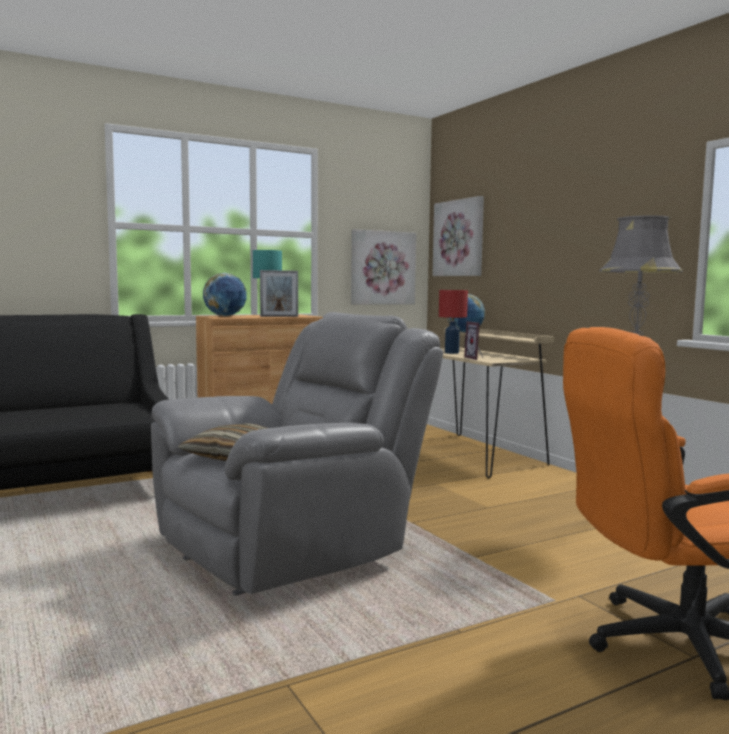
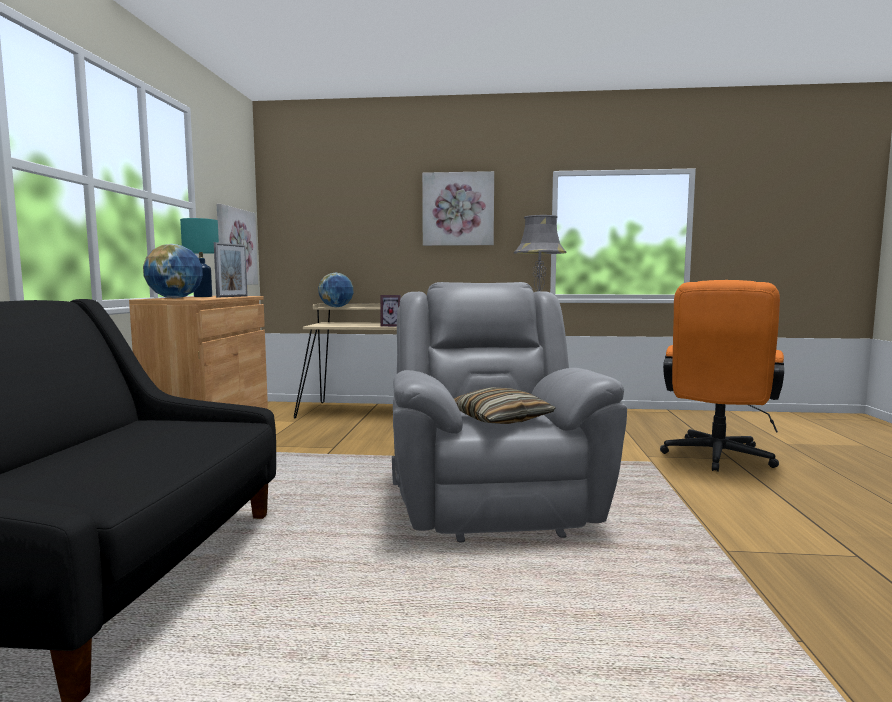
camera: 55 degrees left, 0 degrees up
picture [432,196,484,276] -> picture moved to [422,171,494,246]
red table lamp [439,290,468,354] -> none

